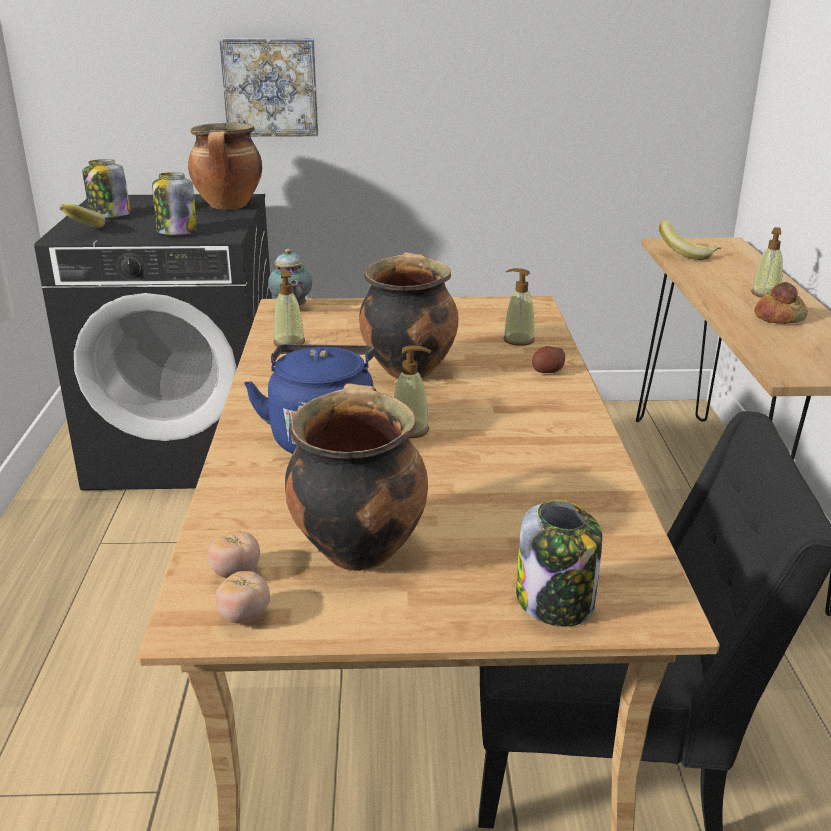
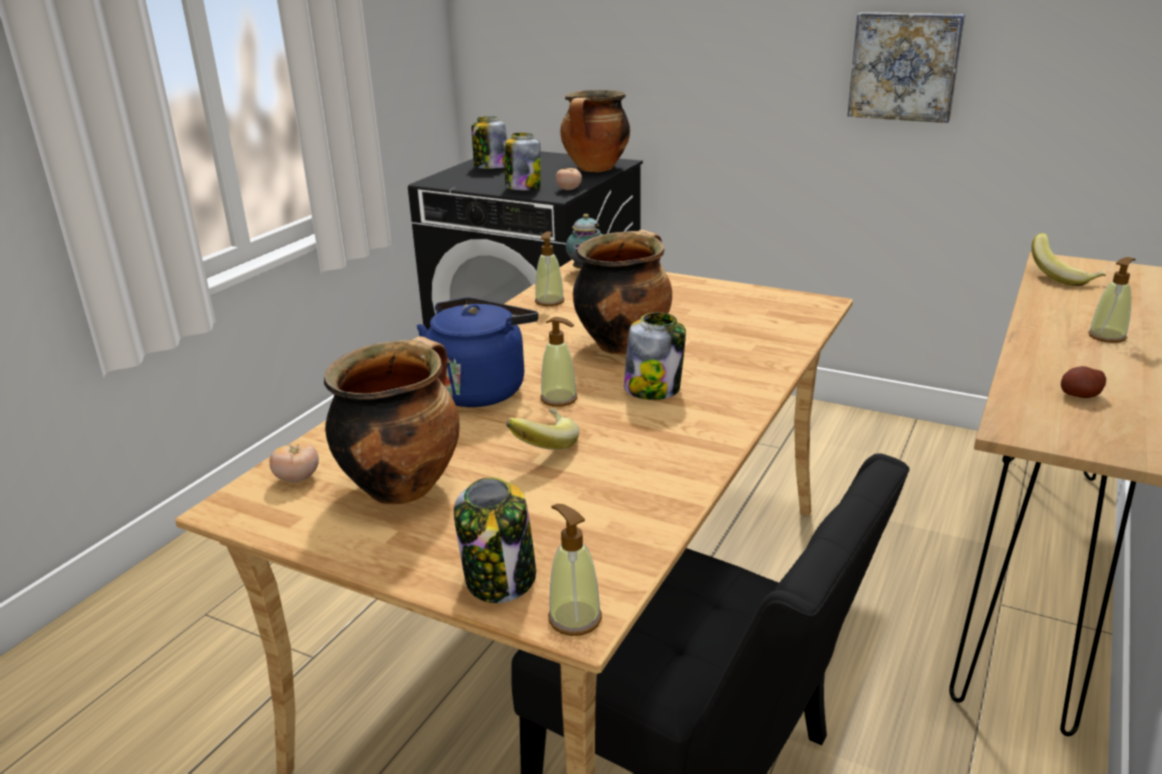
camera: 30 degrees right, 0 degrees up
banana [59,204,105,228] -> banana moved to [506,408,579,450]
tomato [215,571,270,624] -> tomato moved to [555,168,582,190]
picture [219,38,318,137] -> picture moved to [848,12,965,123]
soap dispenser [503,268,535,346] -> soap dispenser moved to [548,504,602,636]
potato [532,346,565,373] -> potato moved to [1061,366,1106,398]
bread [755,282,808,324] -> none
none -> jar [624,312,686,400]

